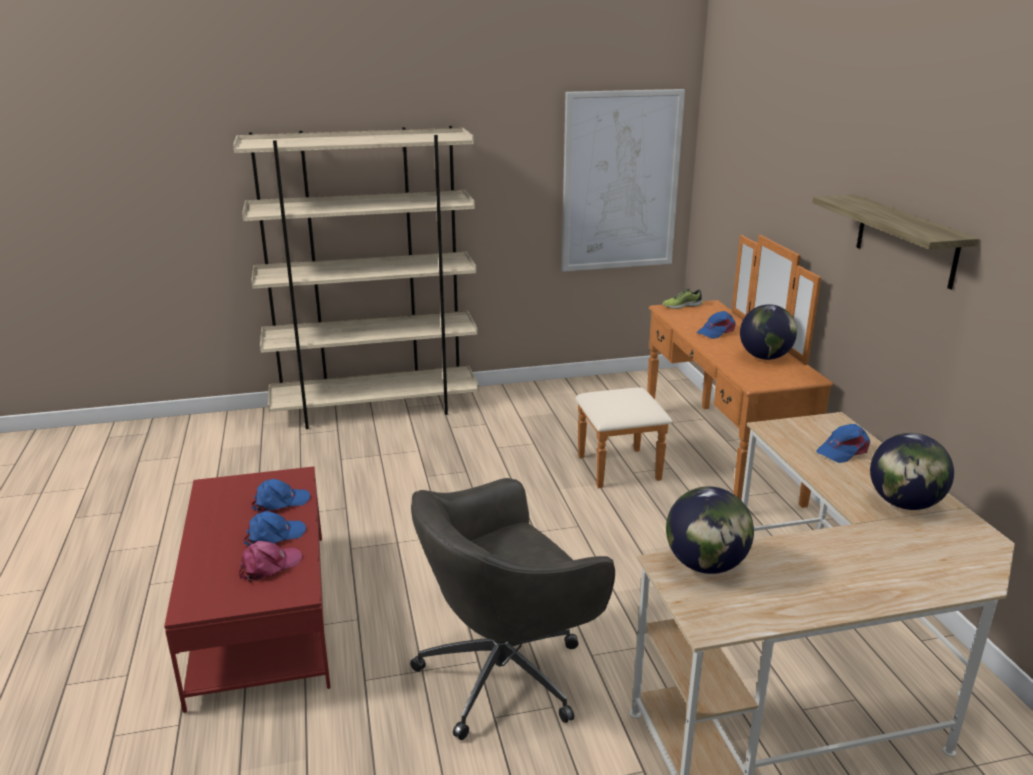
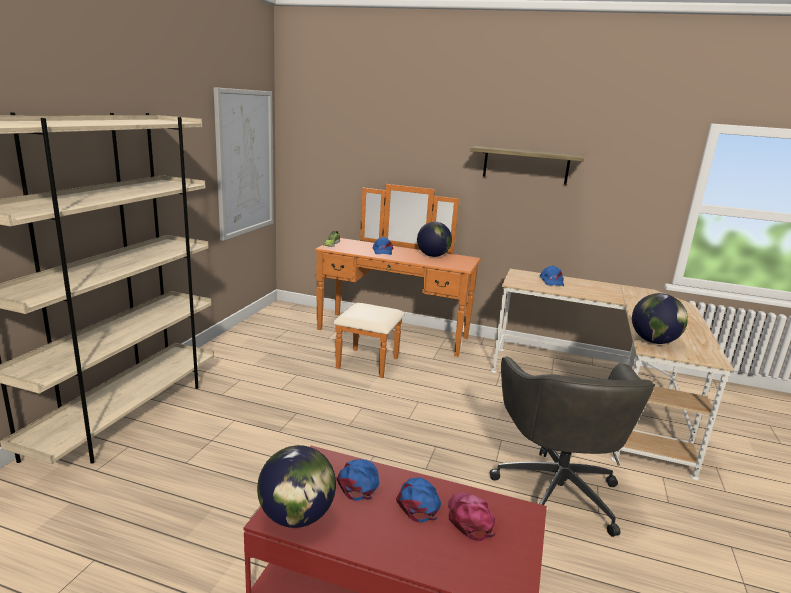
camera: 60 degrees left, 5 degrees down
globe [870,433,954,510] -> globe moved to [257,445,336,528]

